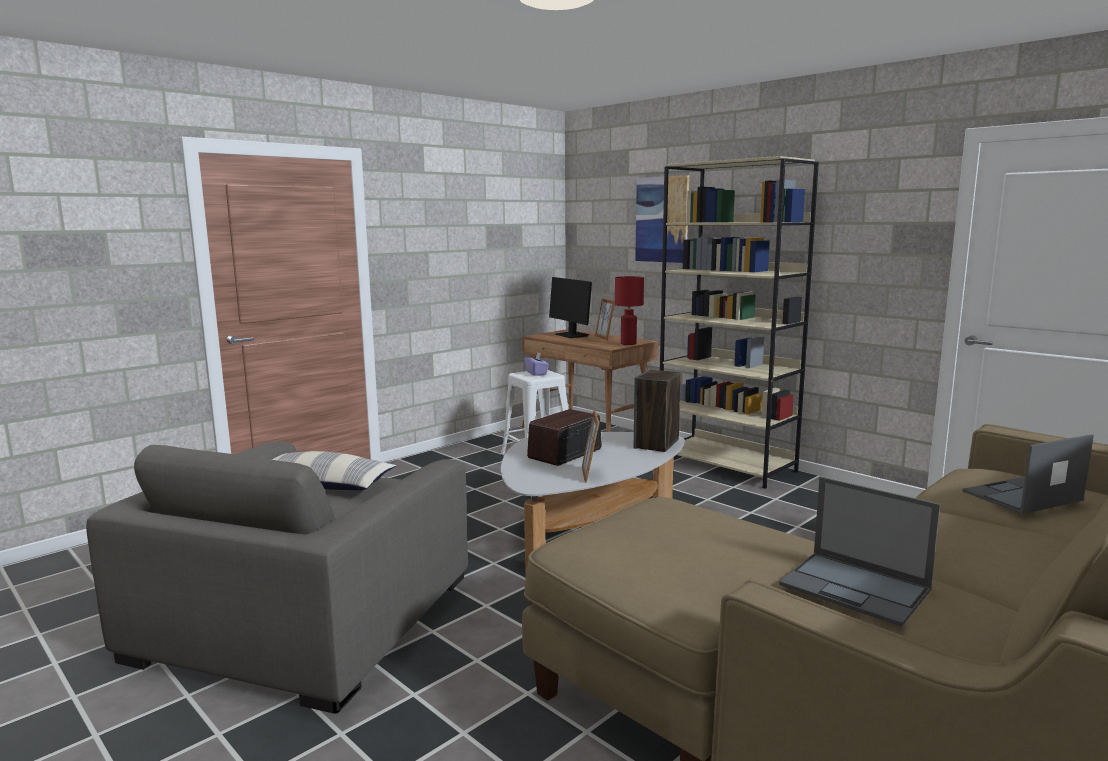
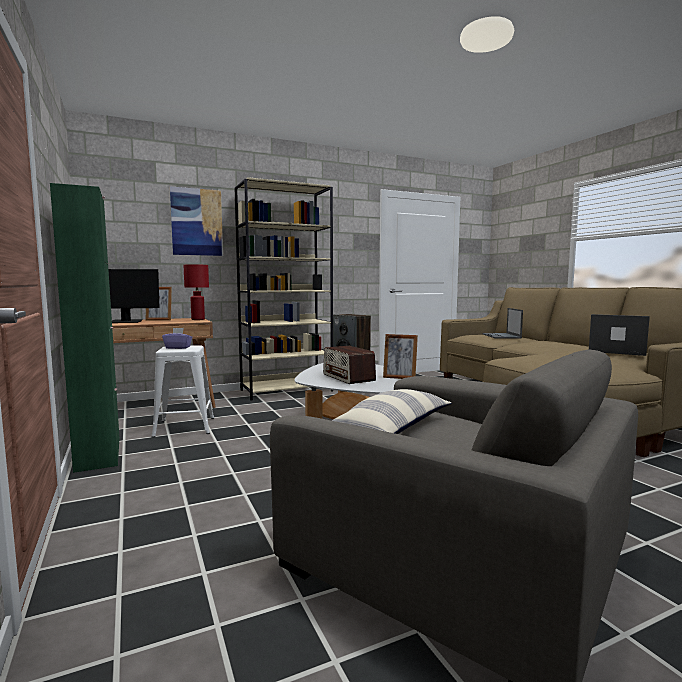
camera: 70 degrees left, 5 degrees down
laptop [779,477,940,627] -> laptop turned 120 degrees counterclockwise [589,314,650,356]
none -> green cabinet [50,183,120,473]

